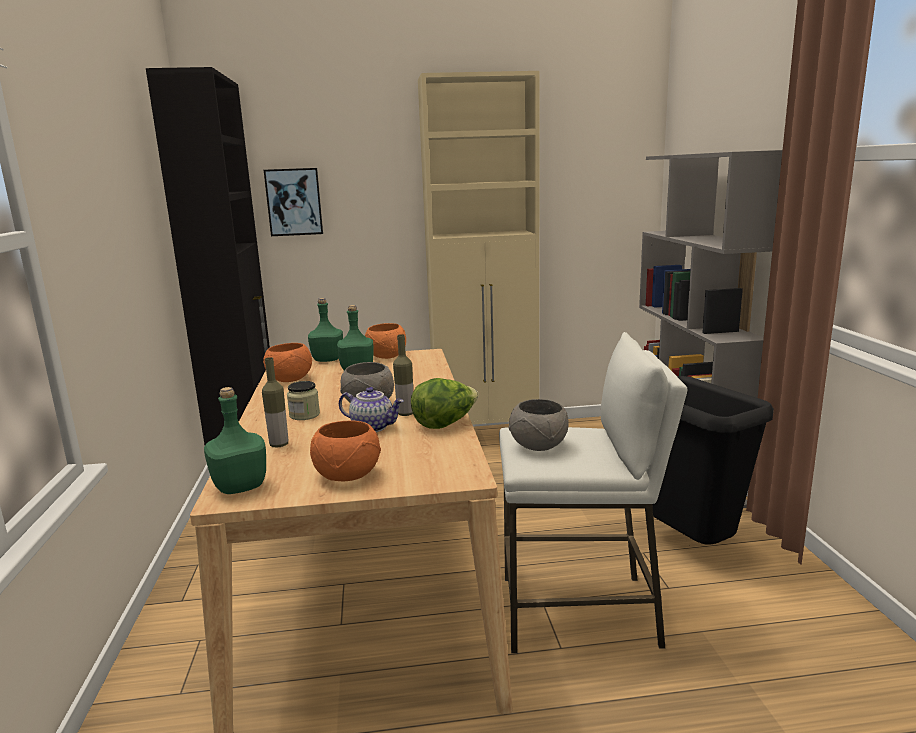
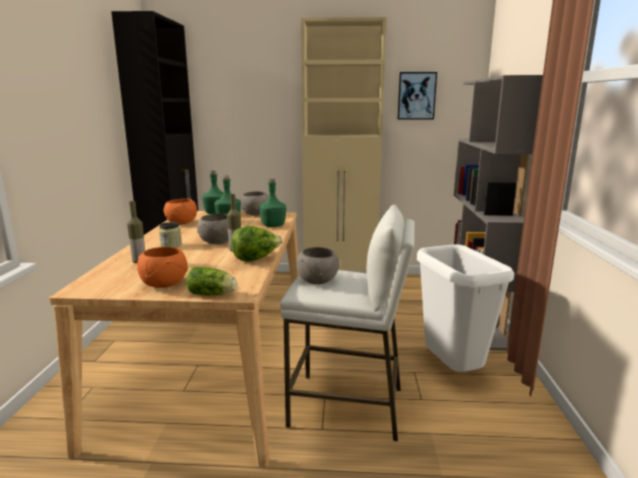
camera: 10 degrees right, 0 degrees up
green bottle [204,387,266,494] -> green bottle moved to [259,178,286,227]
picture [264,168,323,236] -> picture moved to [398,72,437,120]
teapot [339,387,404,432] -> none
orange bowl [365,323,406,359] -> grey bowl [241,191,268,216]
black trash can [652,376,774,544] -> white trash can [417,244,514,372]
none -> lettuce [186,267,237,295]

